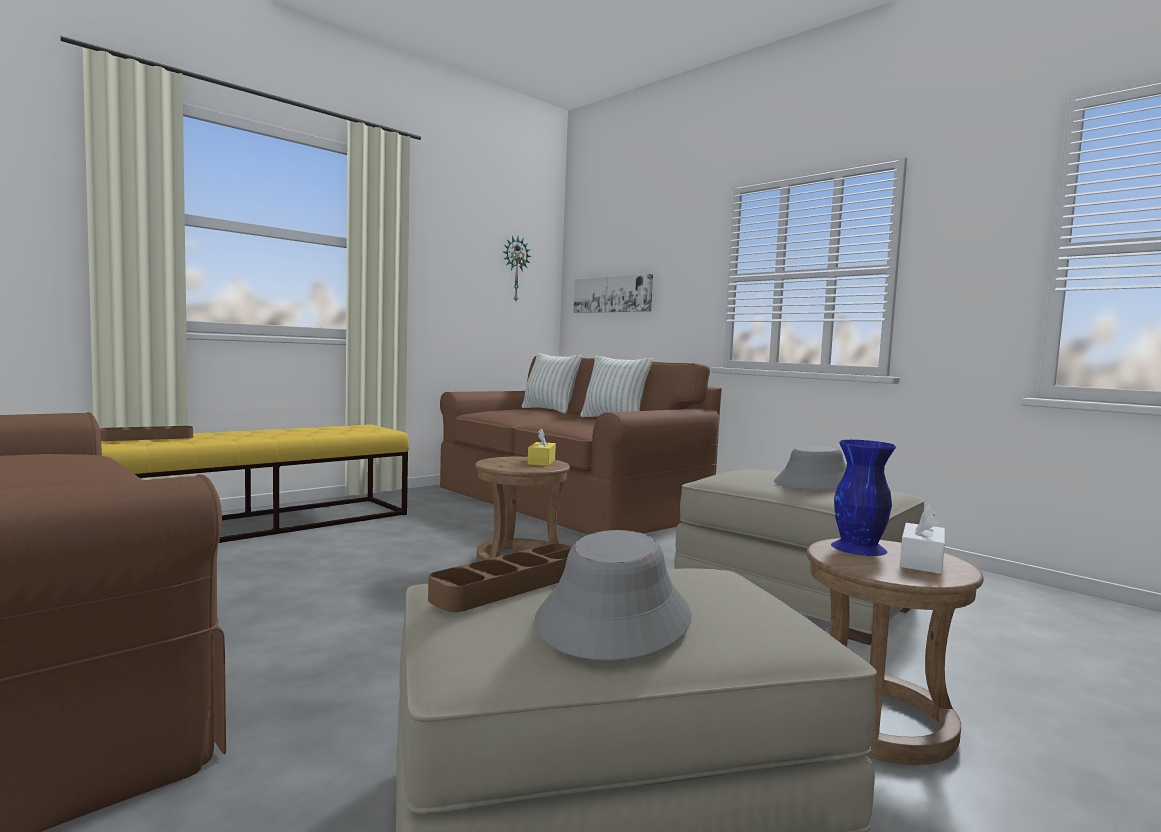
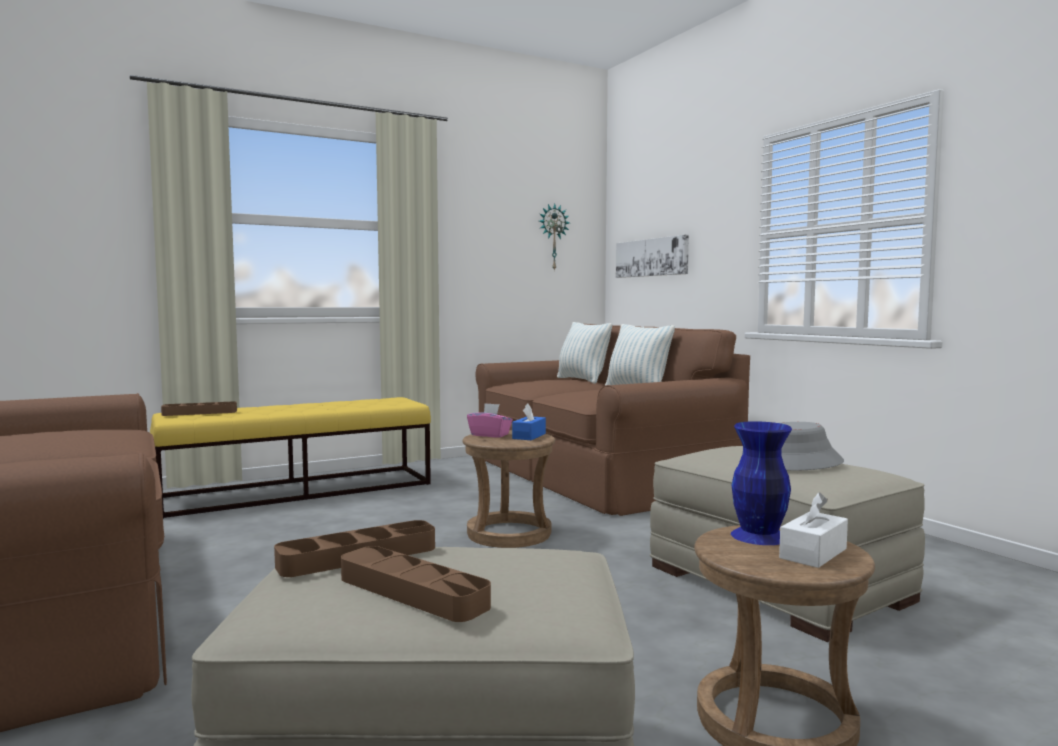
camera: 15 degrees right, 0 degrees up
yellow tissue box [528,429,556,466] -> blue tissue box [512,403,546,440]
grey hat [534,530,692,661] -> brown tray [341,546,491,622]
none -> pink tissue box [467,403,513,438]

